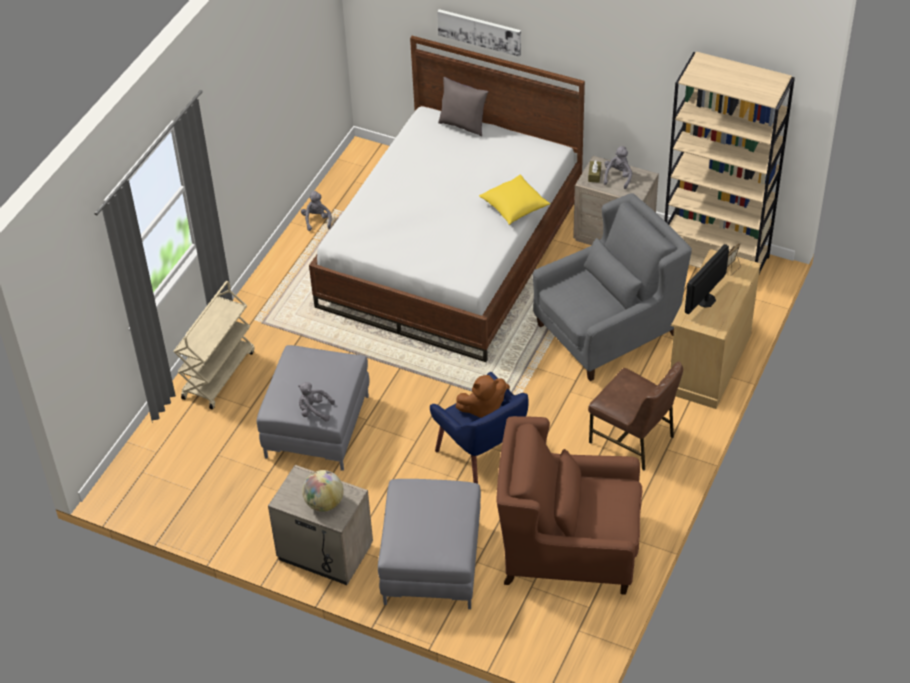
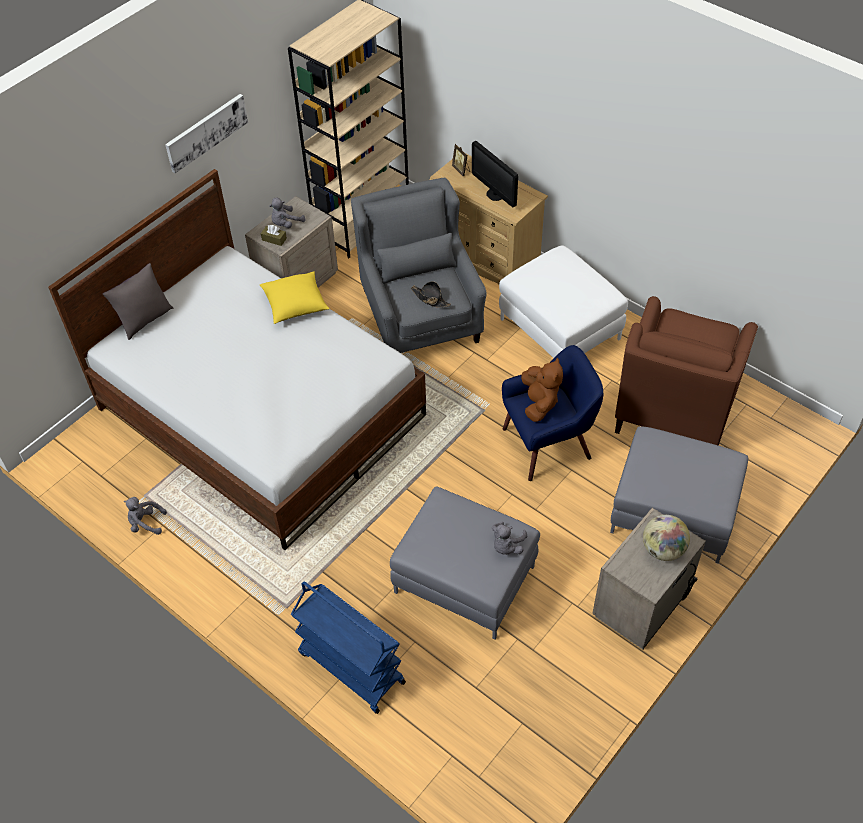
camera: 75 degrees left, 5 degrees up
beige cart [174,281,254,409] -> blue cart [291,582,406,714]
picture [437,9,521,57] -> picture moved to [165,94,248,173]
brown chair [588,361,683,470] -> white ottoman [499,245,628,358]
grey plush toy [603,146,632,189] -> grey plush toy turned 75 degrees counterclockwise [269,197,305,228]
none -> black hat [411,281,451,308]

